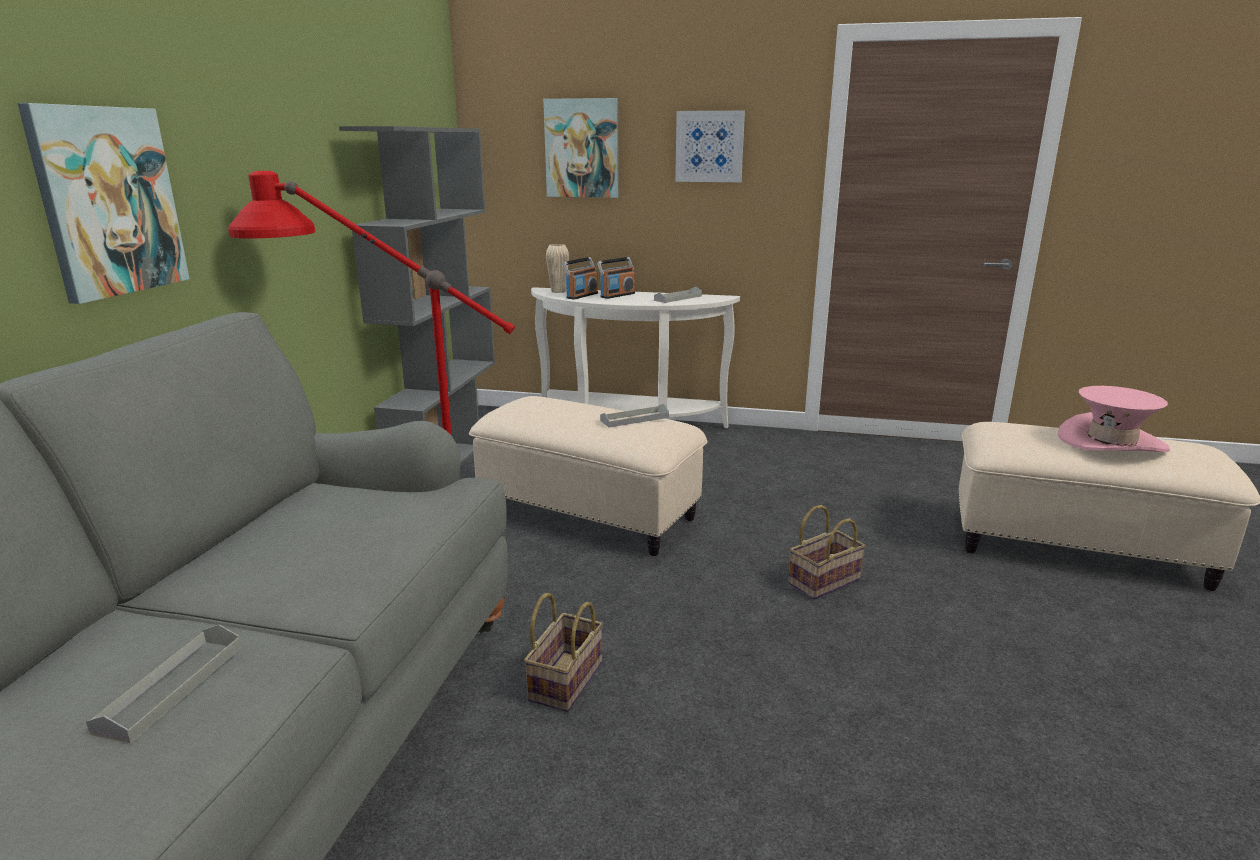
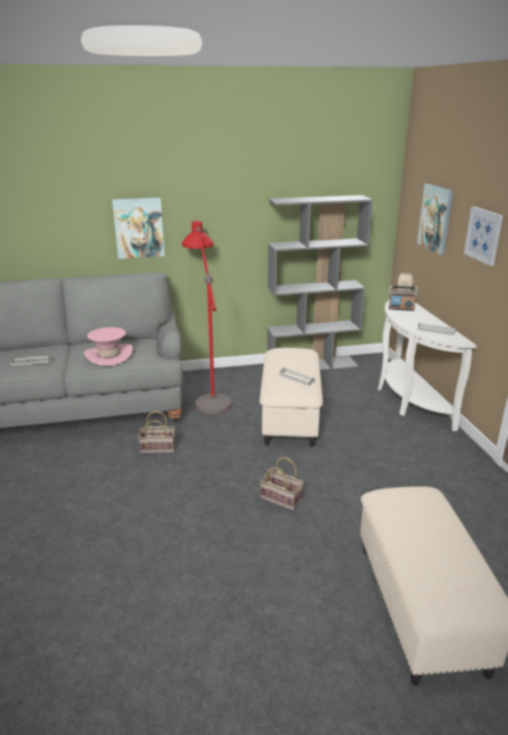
camera: 65 degrees right, 5 degrees up
radio [597,257,635,299] -> none
pink hat [1058,386,1170,452] -> pink hat moved to [84,327,133,366]

